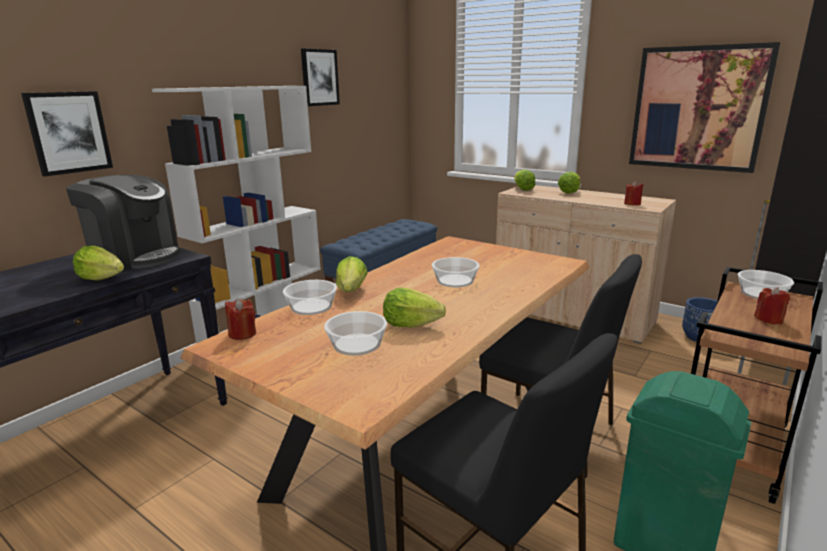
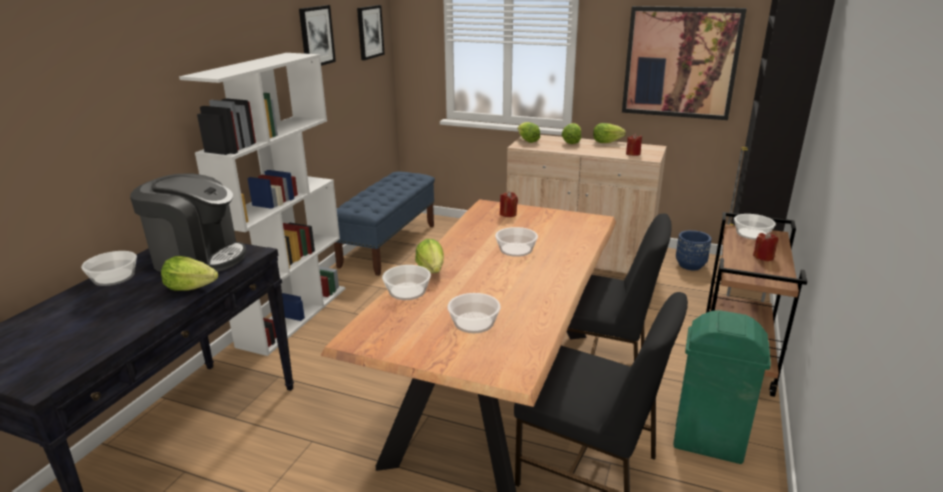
camera: 15 degrees left, 5 degrees up
picture [21,91,113,177] -> picture moved to [357,5,385,60]
red candle [225,298,256,340] -> red candle moved to [500,191,518,217]
lettuce [383,288,446,328] -> lettuce moved to [593,123,626,143]
none -> bowl [81,251,137,286]

